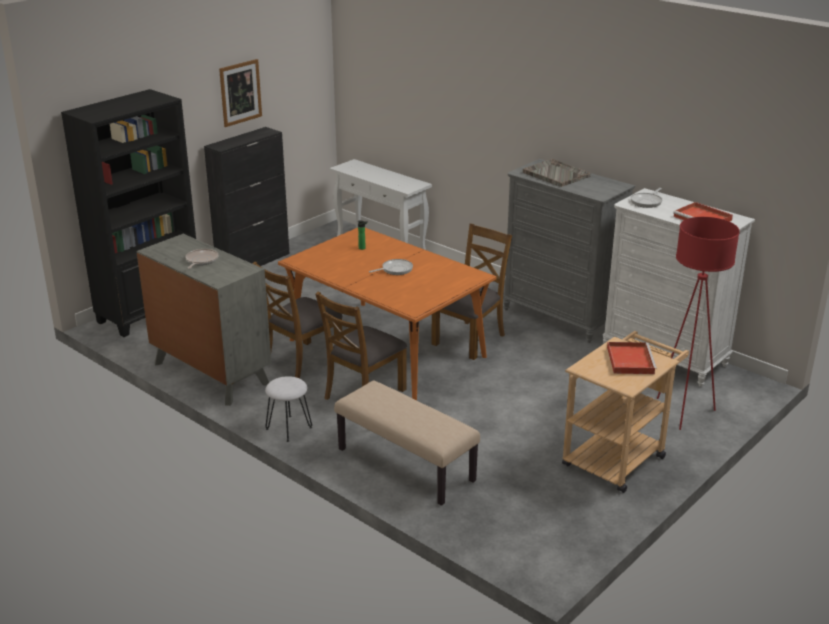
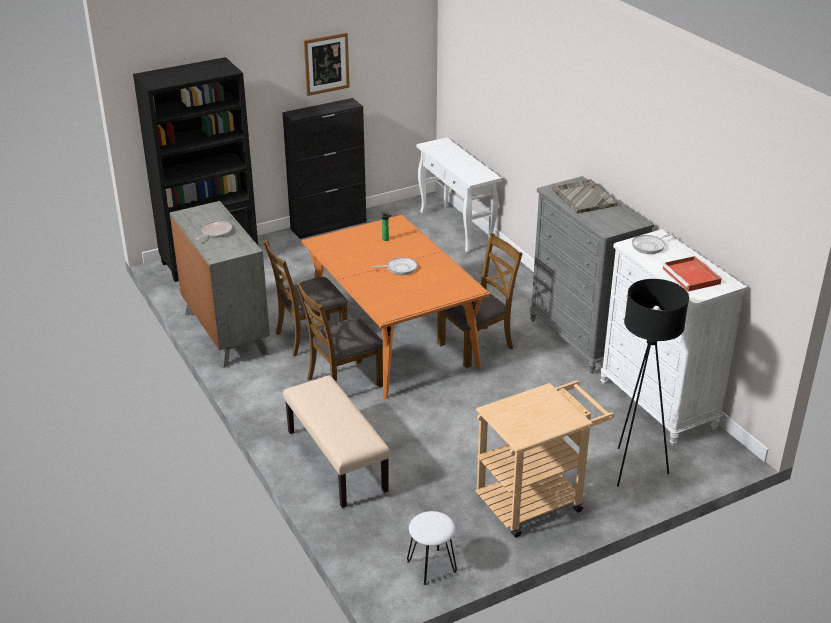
camera: 20 degrees right, 5 degrees up
white stool [265,376,312,442] -> white stool moved to [407,511,457,585]
red tray [607,342,657,374] -> none
red floor lamp [657,217,740,430] -> black floor lamp [617,279,689,487]

